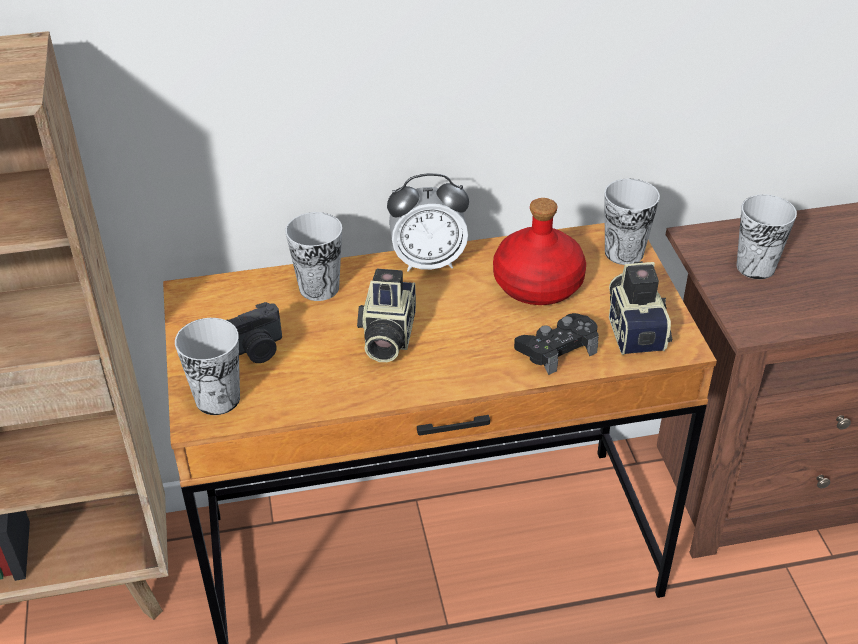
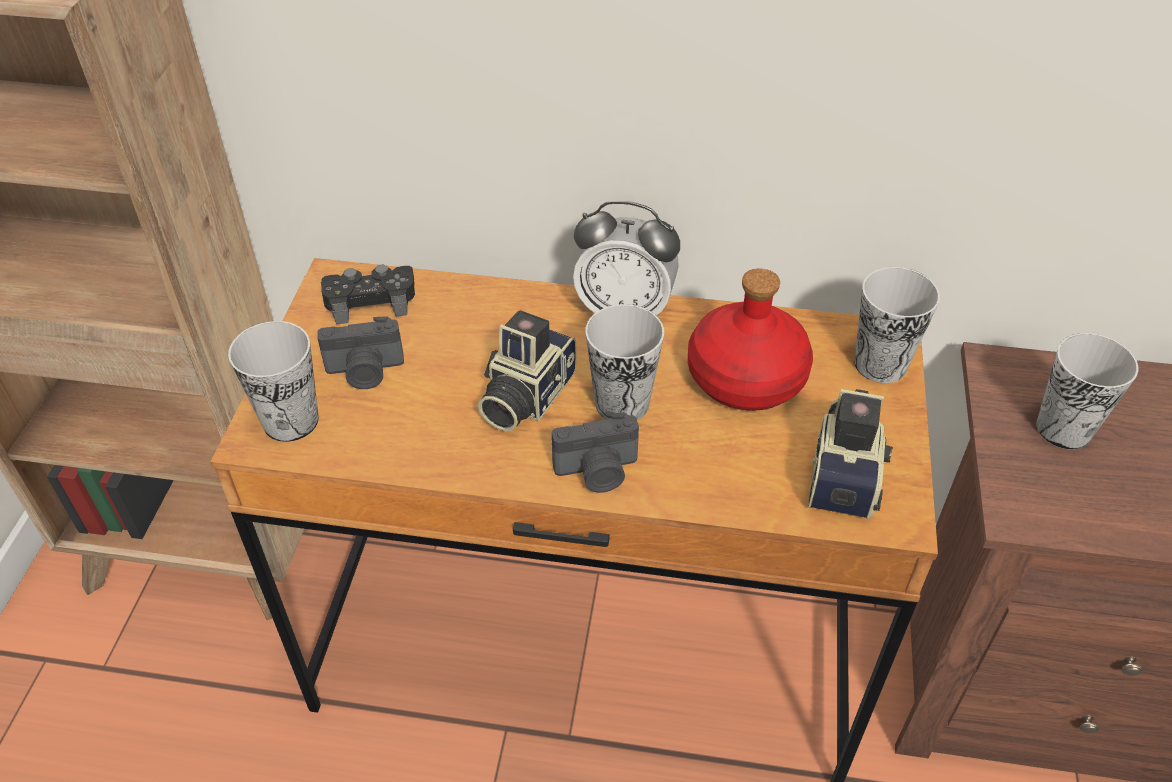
camera: 20 degrees right, 5 degrees up
cup [285,212,342,301] -> cup moved to [585,304,664,420]
black game controller [514,313,599,375] -> black game controller moved to [321,265,415,324]
none -> camera [552,412,639,493]

